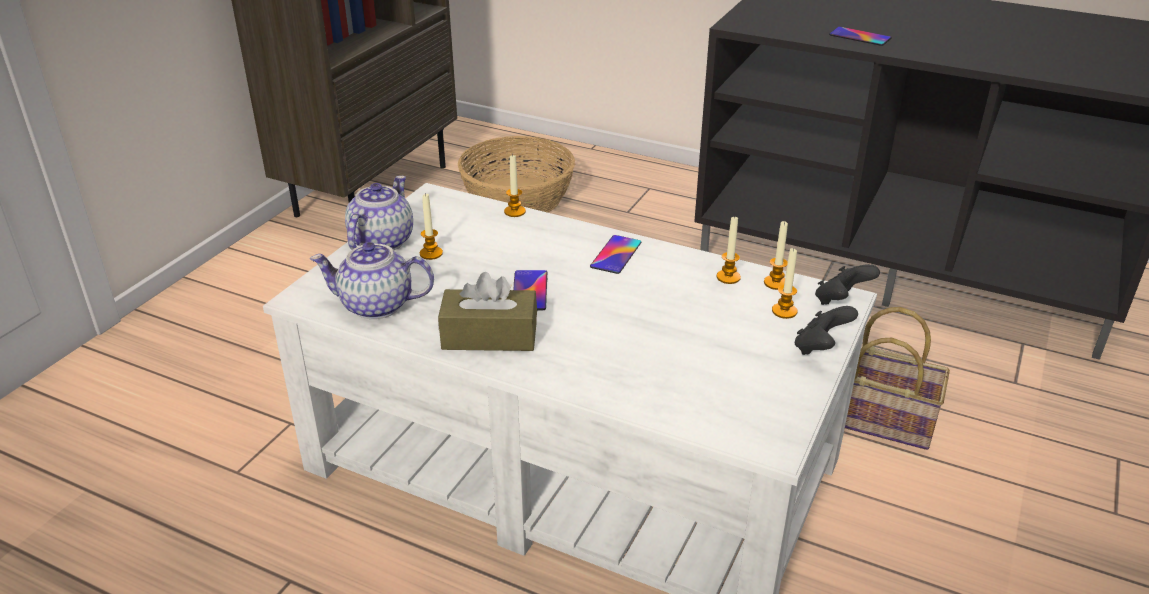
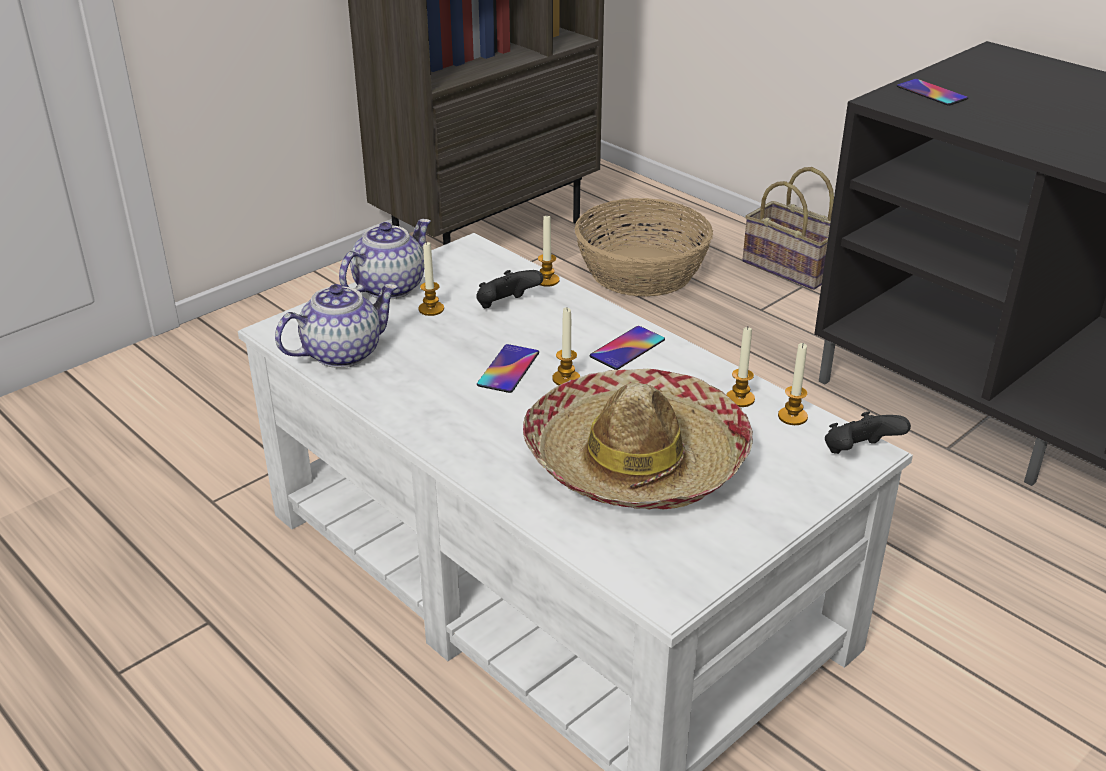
camera: 20 degrees right, 0 degrees up
teapot [310,242,434,319] -> teapot turned 120 degrees clockwise [275,284,398,368]
brown tissue box [438,272,537,351] -> none
candle [772,248,797,319] -> candle moved to [552,308,580,385]
black game controller [795,306,858,355] -> black game controller moved to [476,270,543,308]
phone [829,27,892,46] -> phone moved to [897,79,968,106]
basket [845,307,950,450] -> basket moved to [742,167,834,290]
none -> hat [523,369,753,510]

